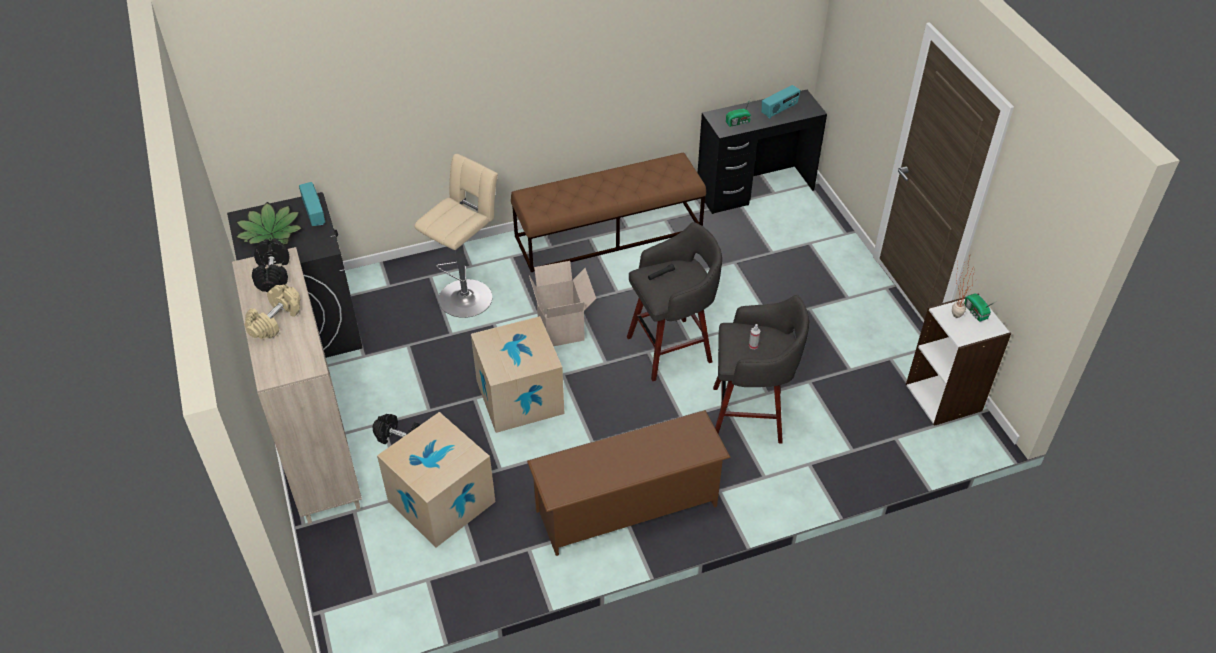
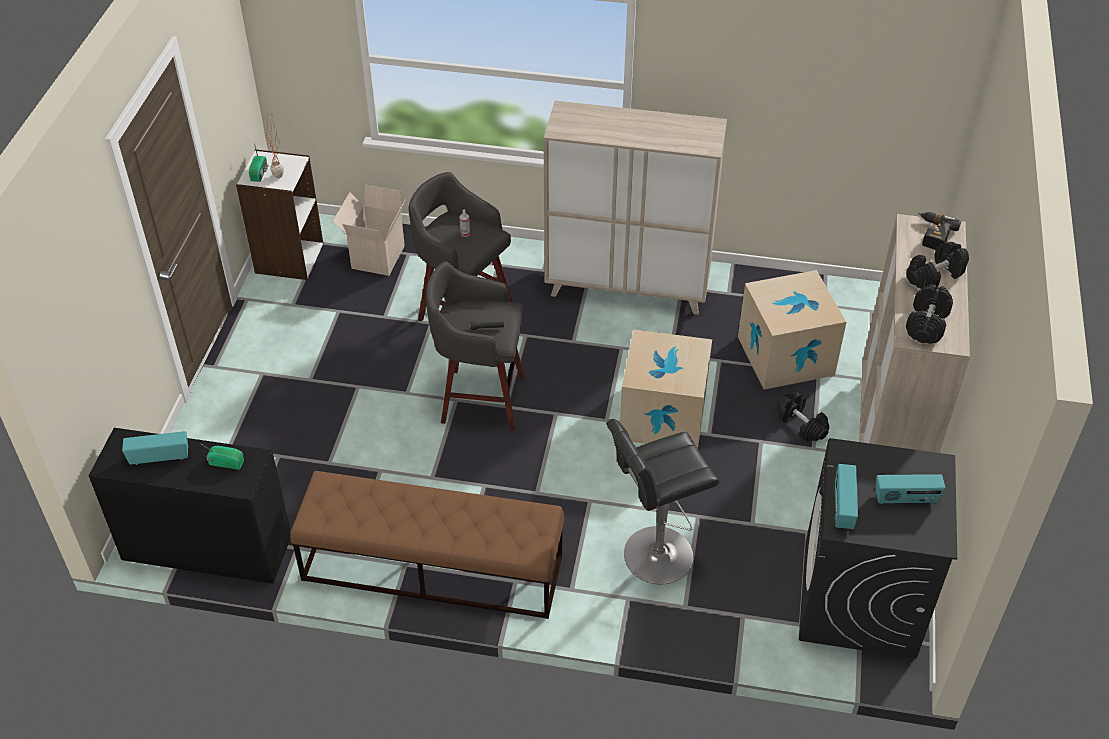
camera: 150 degrees left, 0 degrees up
potted plant [235,202,302,244] -> radio [875,474,946,504]
beige dumbbell [245,284,300,339] -> black dumbbell [906,242,969,289]
beige stool [415,154,498,318] -> black stool [606,419,719,584]
brown shoe rack [527,410,731,556] -> beige cabinet [544,100,727,315]
cardboard box [529,261,596,346] -> cardboard box moved to [332,185,406,276]
none -> power drill [918,212,961,250]

